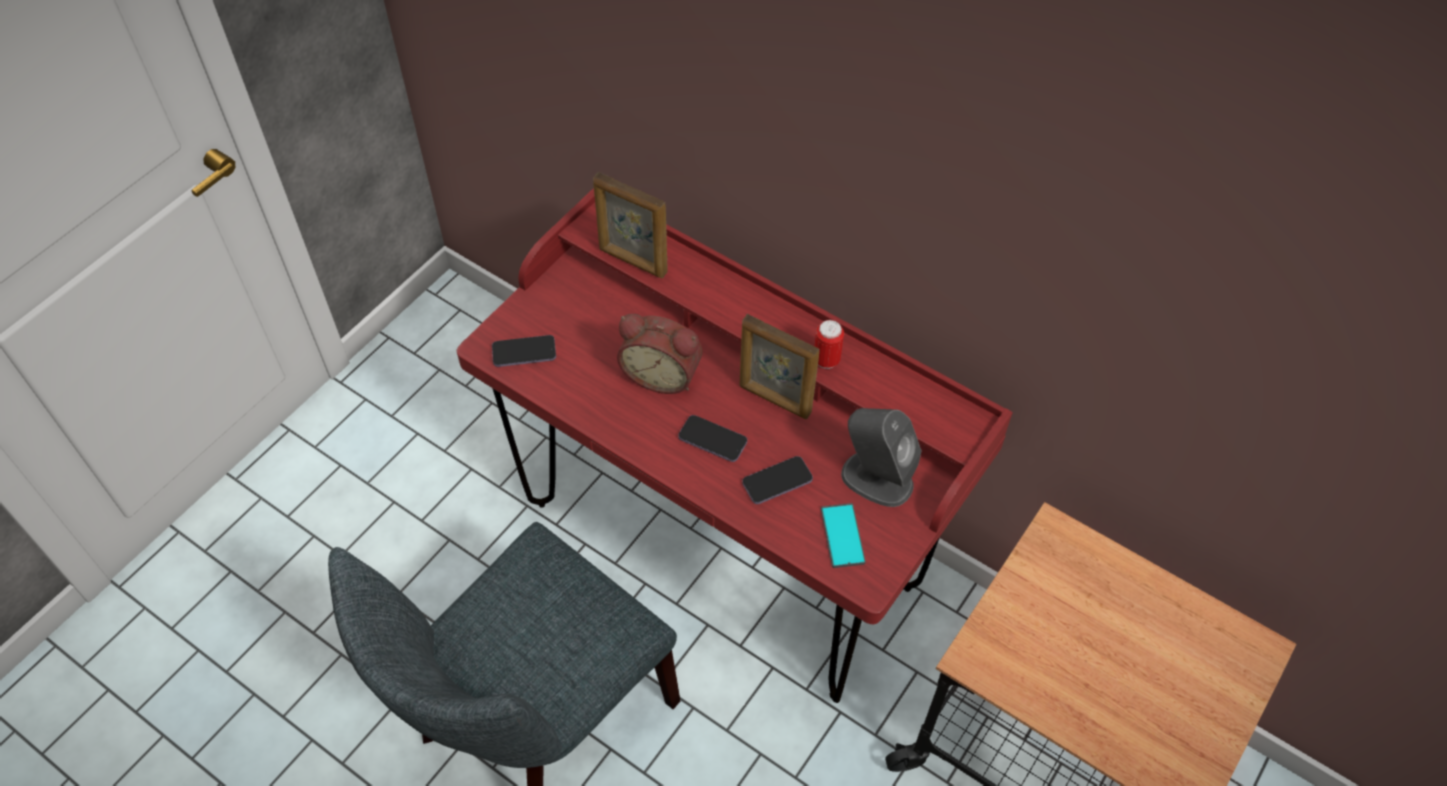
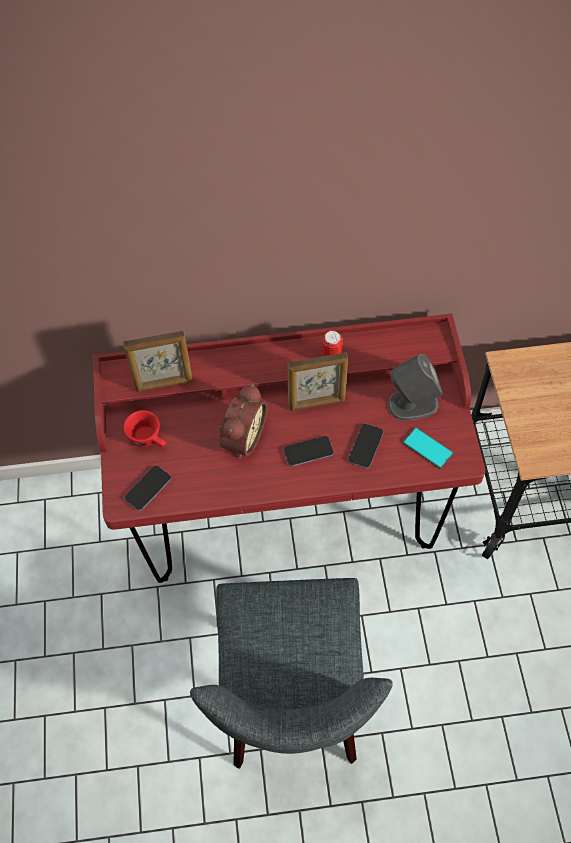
camera: 40 degrees left, 5 degrees up
alarm clock [617,314,702,394] -> alarm clock turned 45 degrees counterclockwise [218,384,267,459]
none -> red cup [123,410,166,447]

